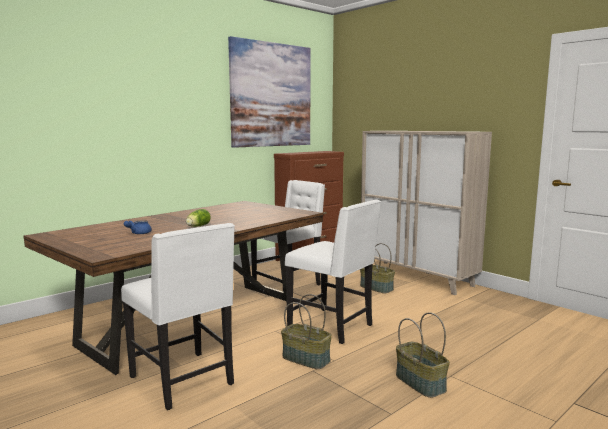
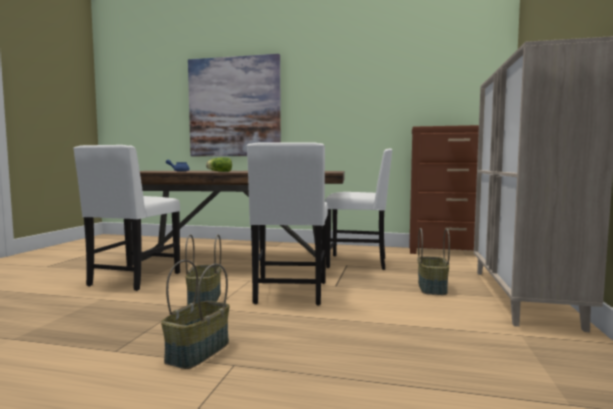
camera: 55 degrees right, 5 degrees down
picture [228,36,311,148] -> picture moved to [188,54,281,156]

